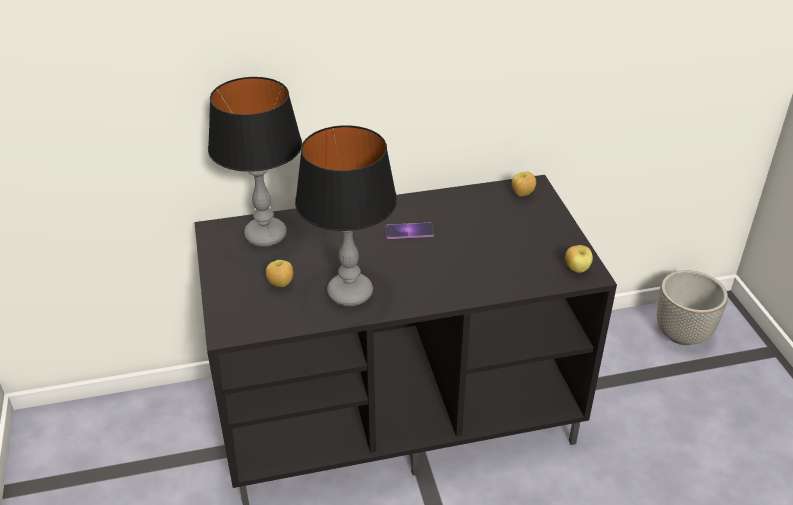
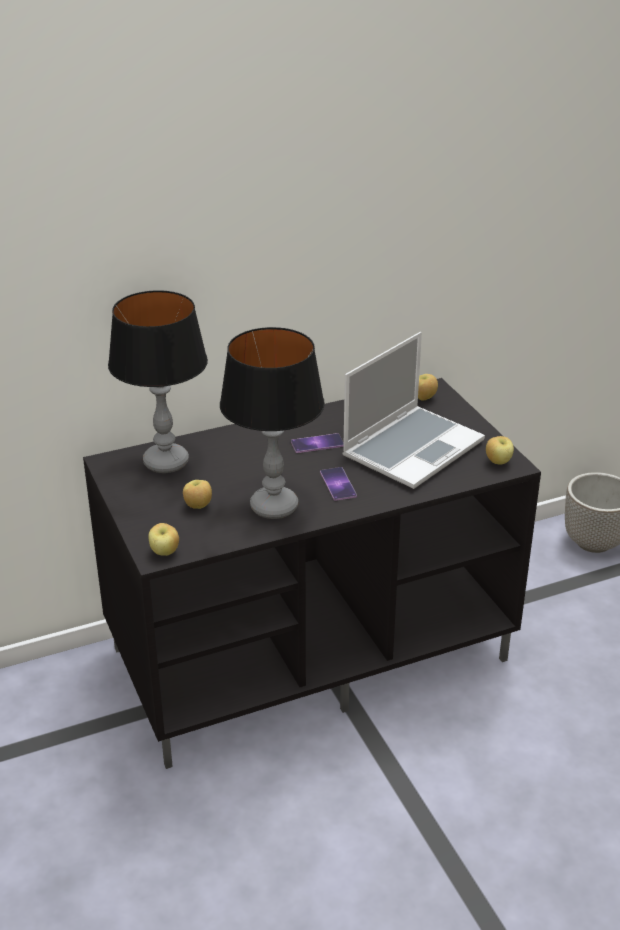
camera: 10 degrees left, 5 degrees down
none -> apple [148,523,179,556]
none -> phone [320,467,357,501]
none -> laptop [342,332,485,489]

